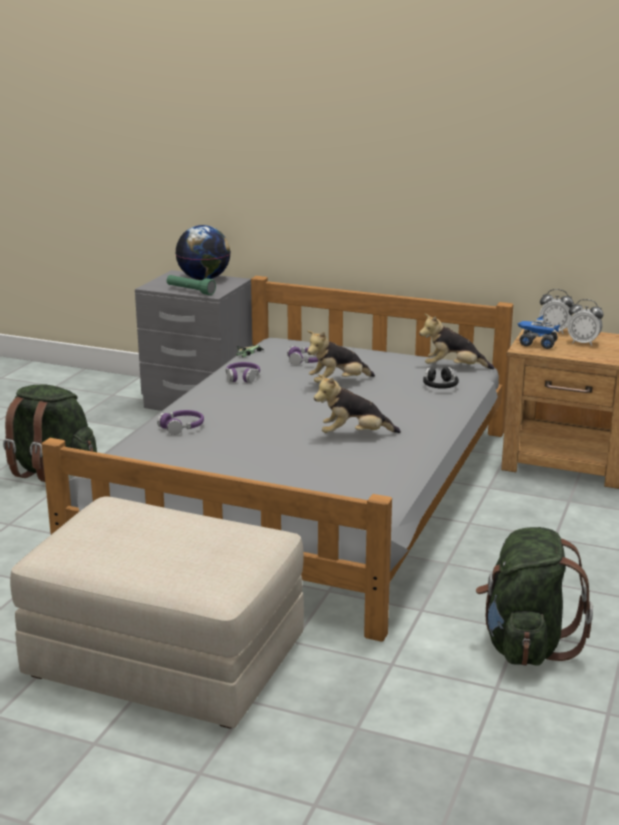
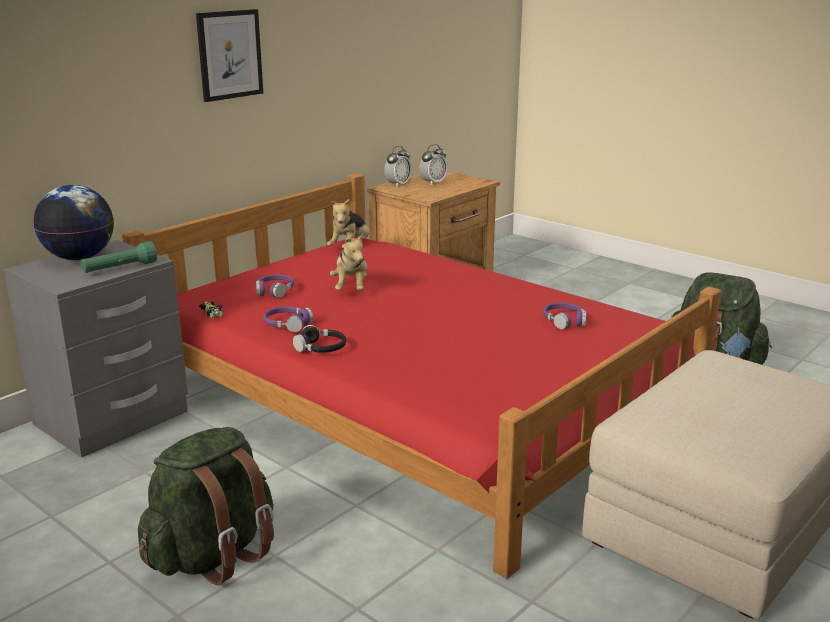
camera: 70 degrees left, 0 degrees up
grey bed [41,276,513,642] -> red bed [122,173,721,579]
purple headphones [157,410,204,435] -> purple headphones moved to [543,302,586,330]
plush toy [314,374,401,433] -> none
black headphones [423,367,459,389] -> black headphones moved to [293,325,346,353]
toy truck [518,315,560,349] -> none
none -> picture [196,9,263,102]

